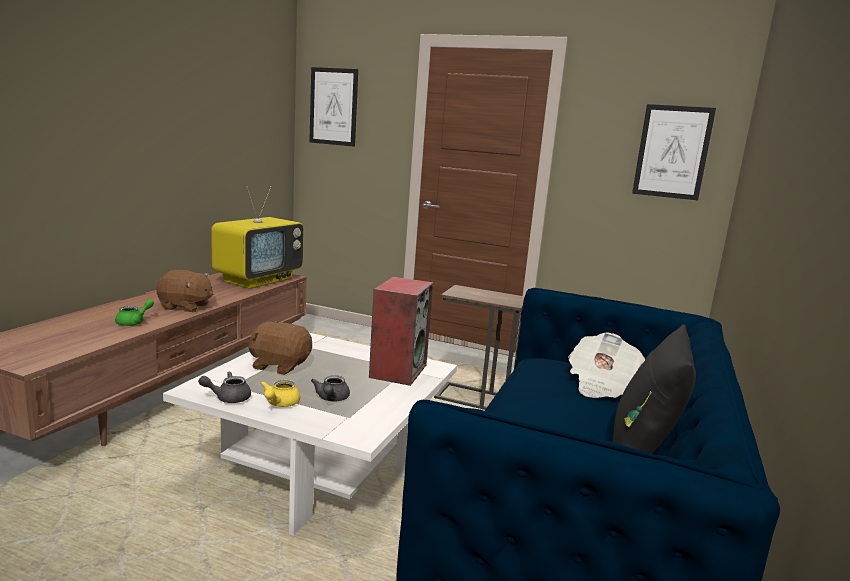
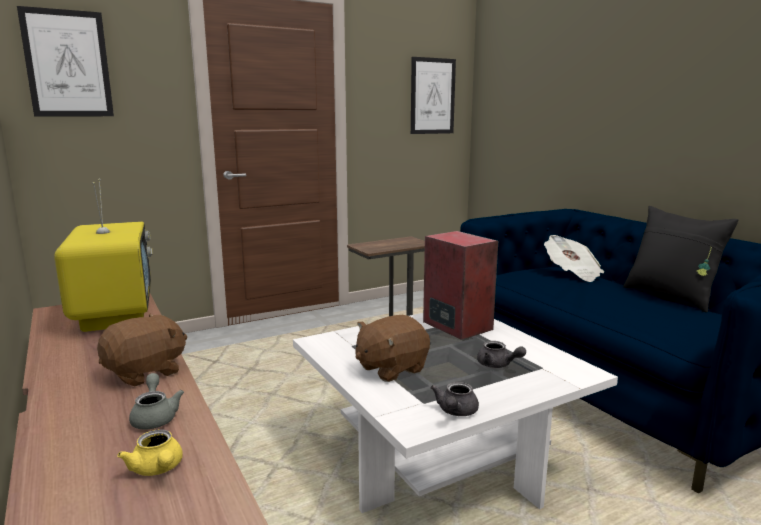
camera: 50 degrees left, 0 degrees up
green teapot [115,299,154,326] -> grey teapot [129,373,184,430]
yellow teapot [260,380,300,407] -> yellow teapot moved to [117,430,183,476]

